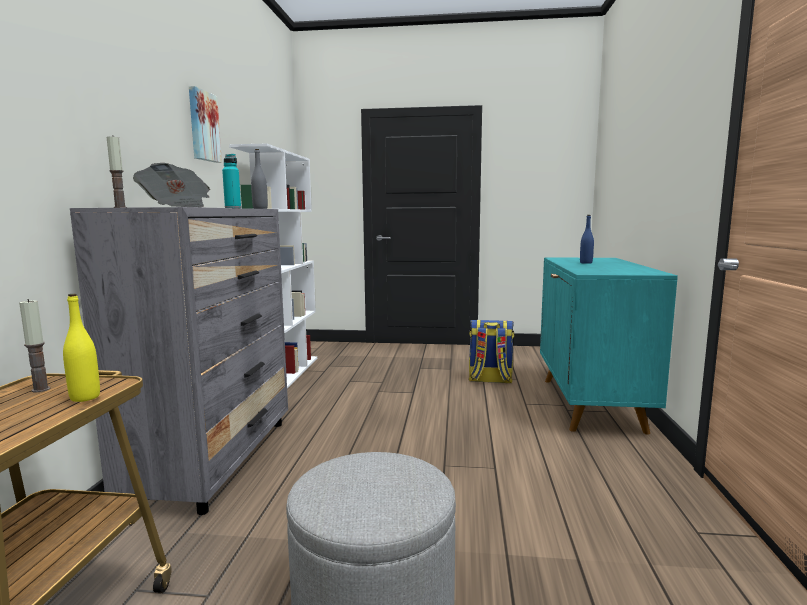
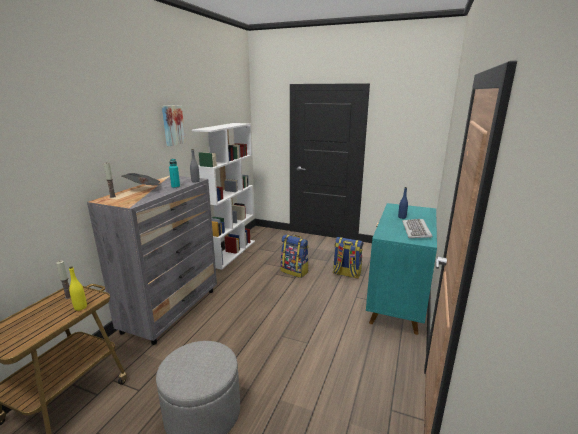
camera: 15 degrees right, 10 degrees up
none -> backpack [280,234,309,278]
none -> keyboard [402,219,433,239]

